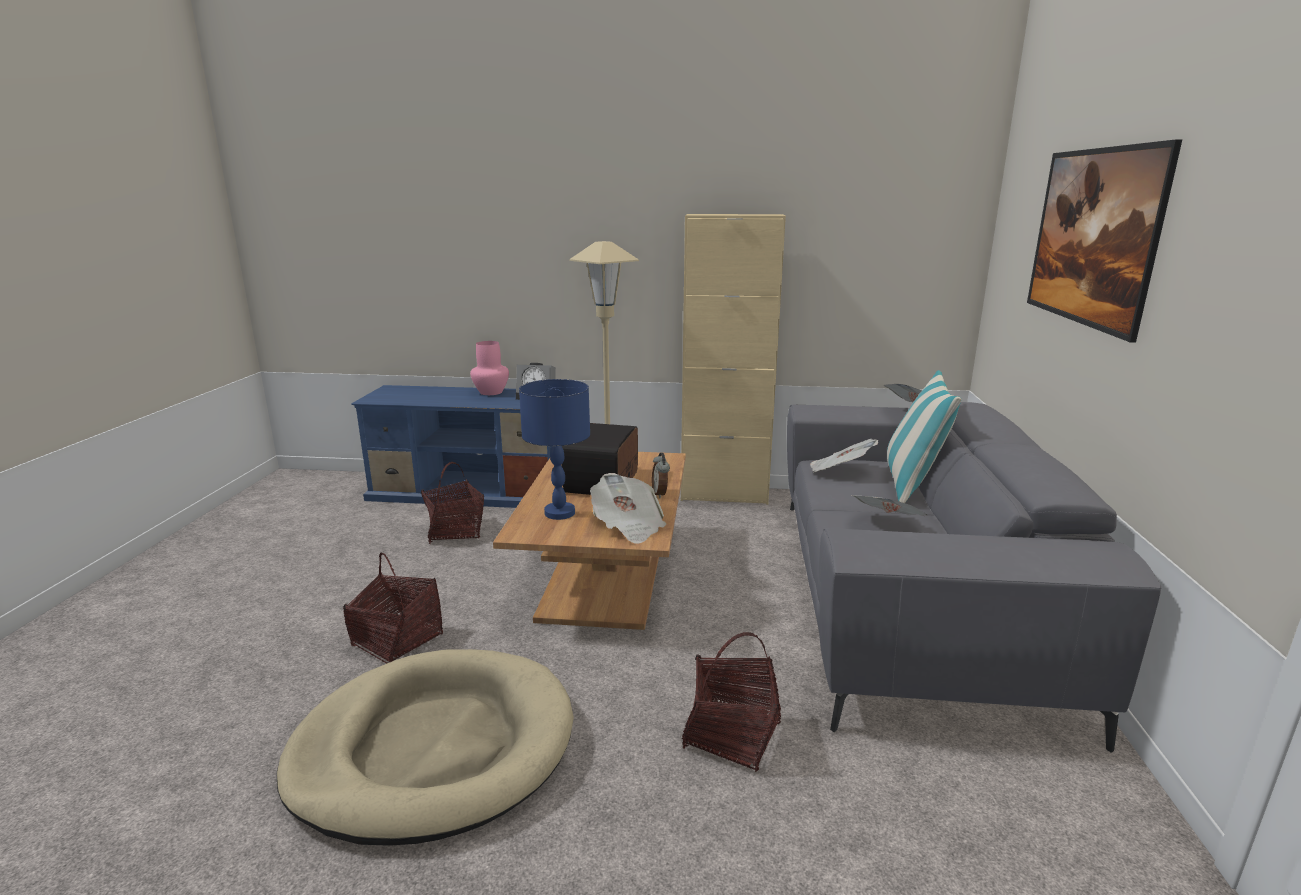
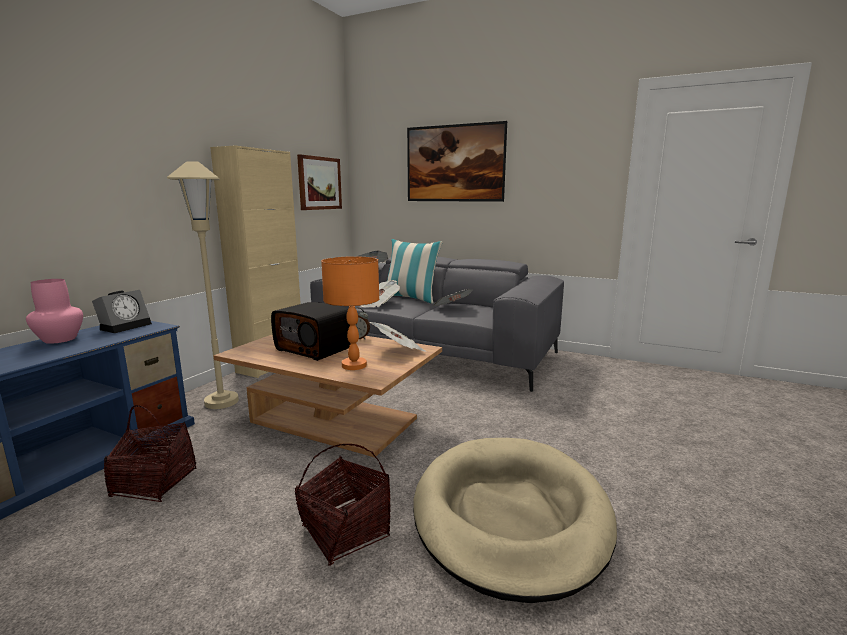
camera: 70 degrees left, 5 degrees down
blue table lamp [519,379,590,520] -> orange table lamp [321,256,379,370]
basket [682,632,781,772] -> none
none -> picture [297,154,342,210]

